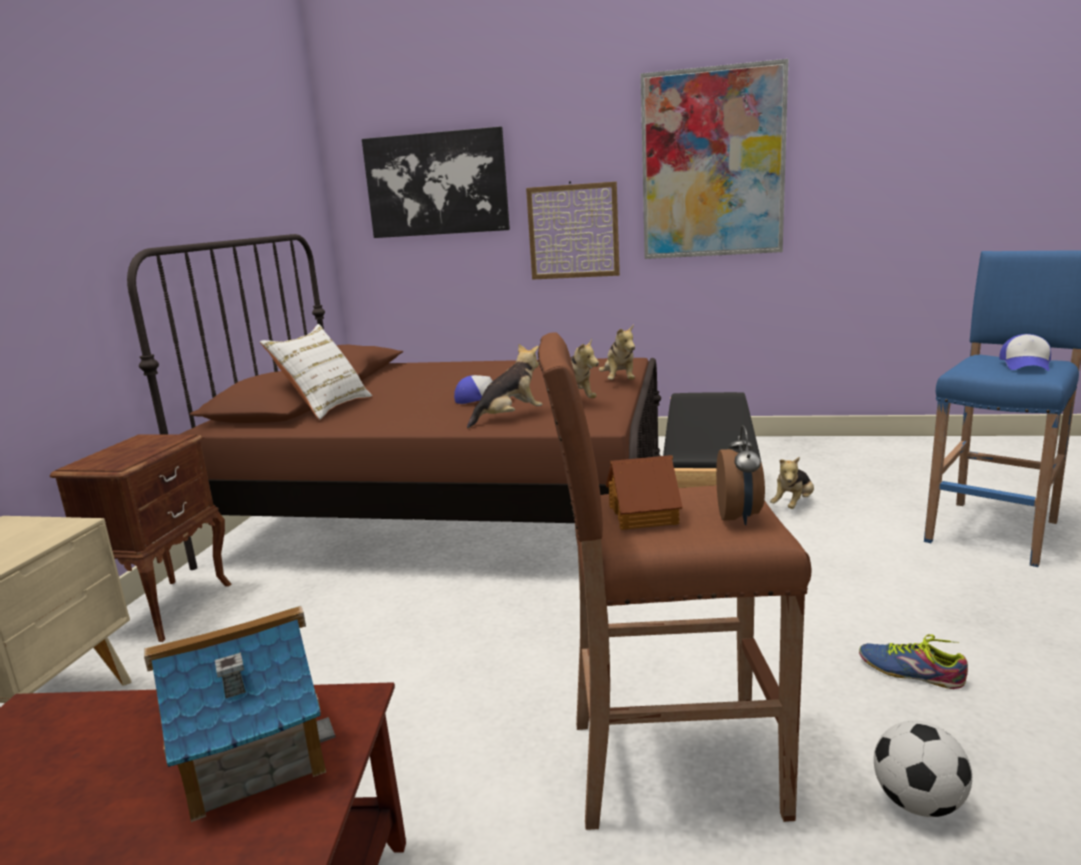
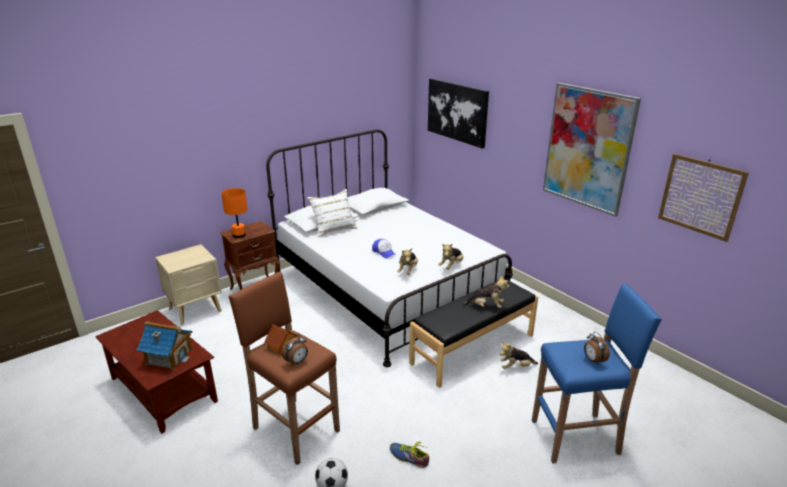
camera: 40 degrees right, 10 degrees up
brown bed [127,234,661,570] -> white bed [266,129,513,367]
plush toy [467,344,542,428] -> plush toy moved to [463,275,510,308]
picture [526,181,620,280] -> picture moved to [658,154,749,242]
shoe [859,634,968,689] -> shoe turned 45 degrees counterclockwise [390,442,429,468]
cap [1000,334,1051,371] -> alarm clock [584,332,610,365]
none -> orange table lamp [221,188,248,238]

